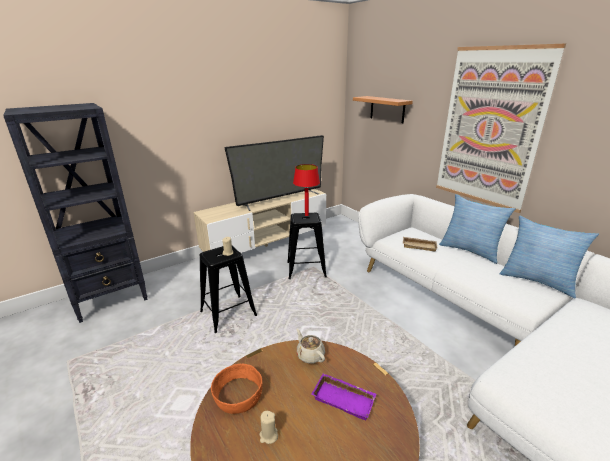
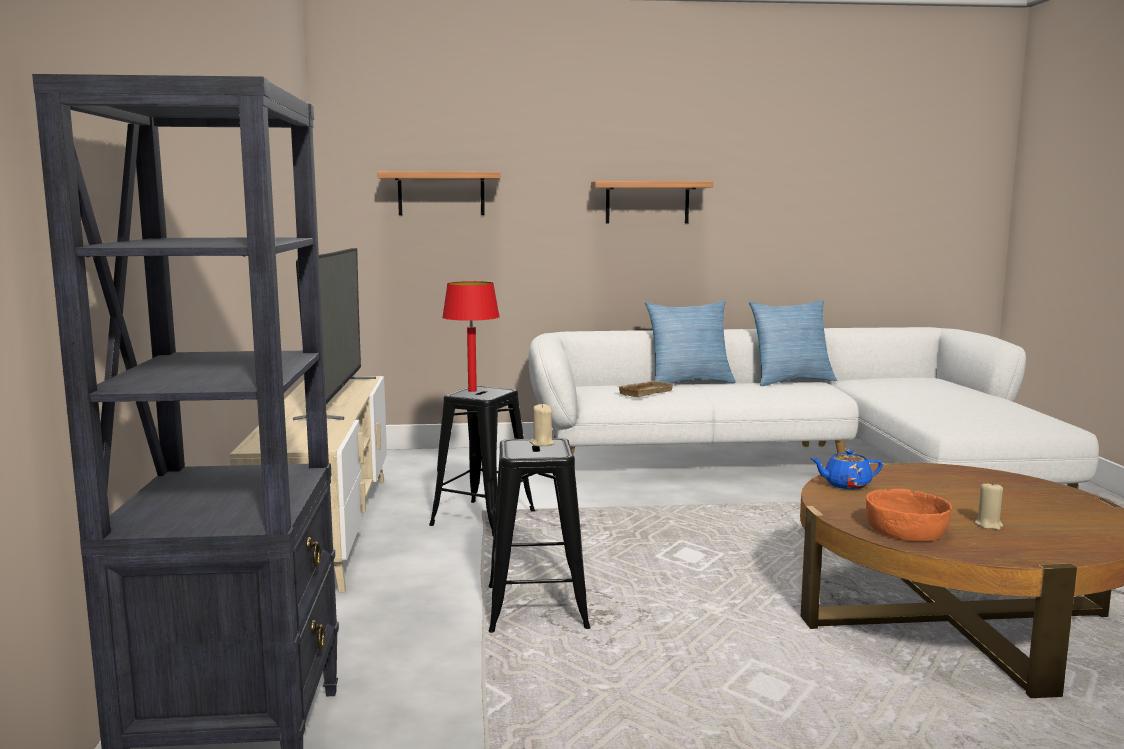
camera: 60 degrees left, 15 degrees down
beige teapot [296,329,325,364] -> blue teapot [810,450,883,489]
purple tray [312,373,377,420] -> none
picture [436,44,566,213] -> shelf [591,181,713,223]

